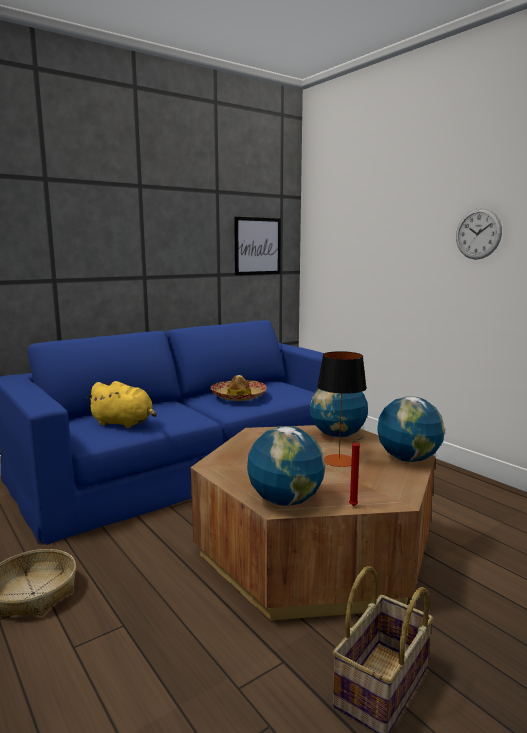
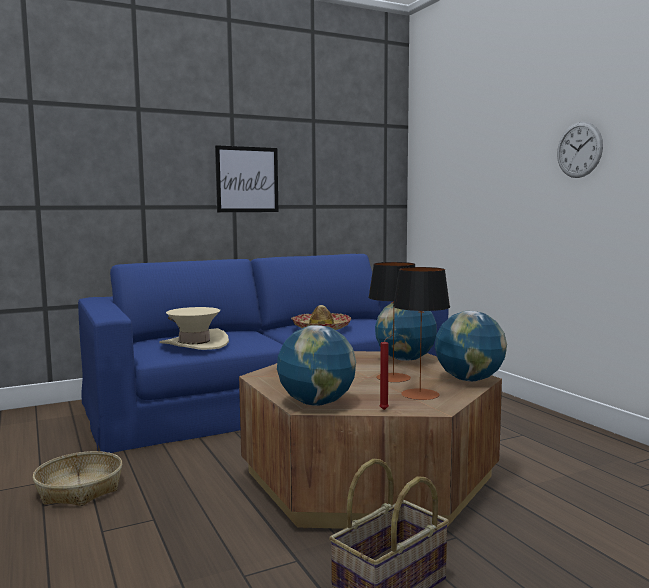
camera: 10 degrees right, 5 degrees down
yellow plush toy [86,381,157,428] -> beige hat [159,307,229,350]
picture [234,217,281,275] -> picture moved to [215,145,278,212]
none -> table lamp [393,267,450,400]

